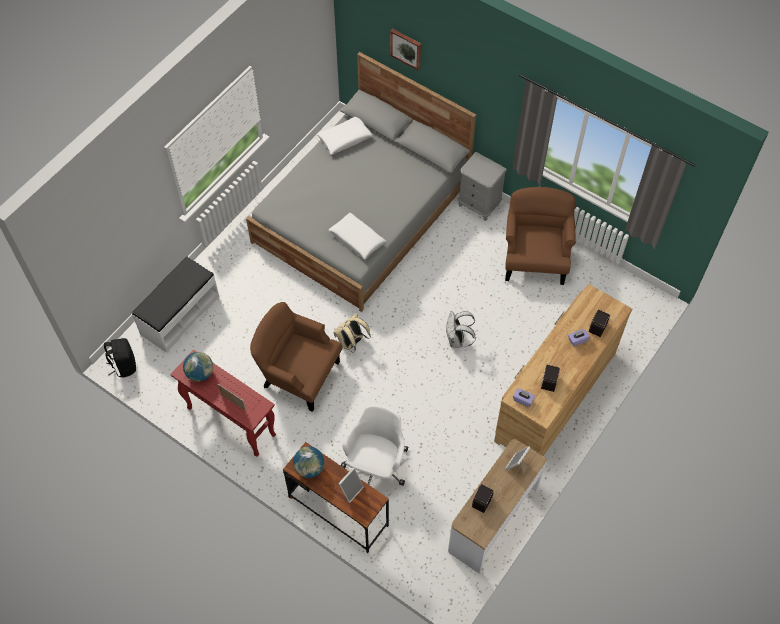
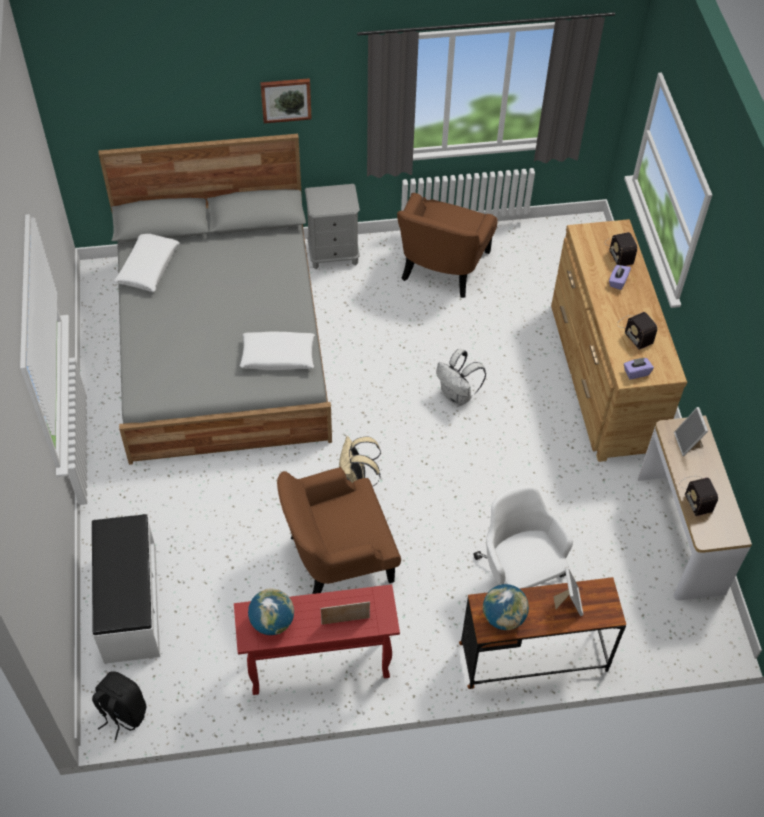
camera: 45 degrees left, 5 degrees down
picture [390,29,421,70] -> picture moved to [260,78,312,123]
brown armchair [505,187,576,285] -> brown armchair turned 120 degrees counterclockwise [397,193,498,298]

